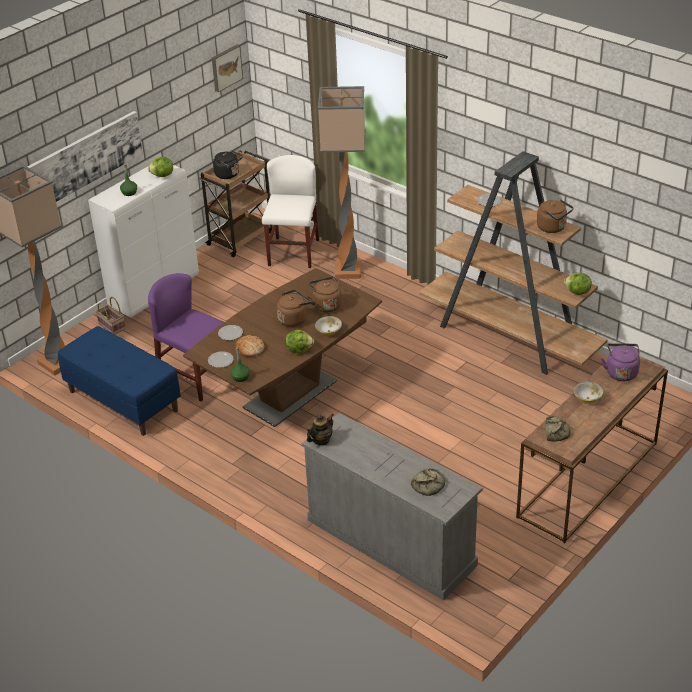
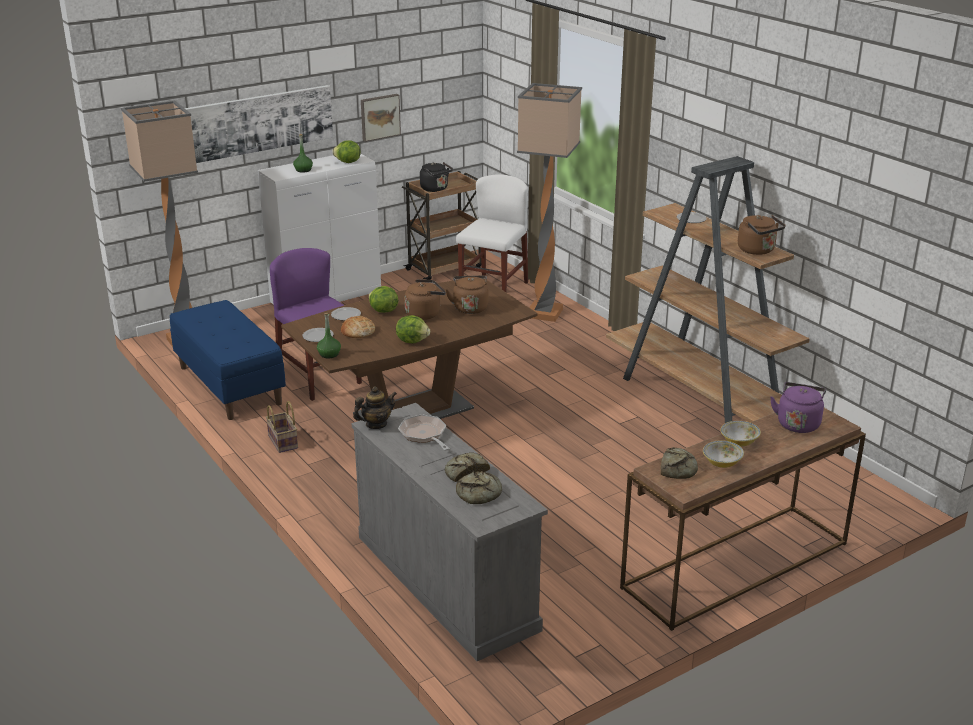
camera: 15 degrees right, 10 degrees down
basket [96,297,126,334] -> basket moved to [266,401,298,453]
picture [212,45,243,92] -> picture moved to [361,94,401,142]
bowl [315,316,342,335] -> bowl moved to [703,440,744,468]
lettuce [564,272,592,295] -> lettuce moved to [369,286,398,313]
none -> frying pan [398,414,450,451]
none -> bread [445,452,490,482]

